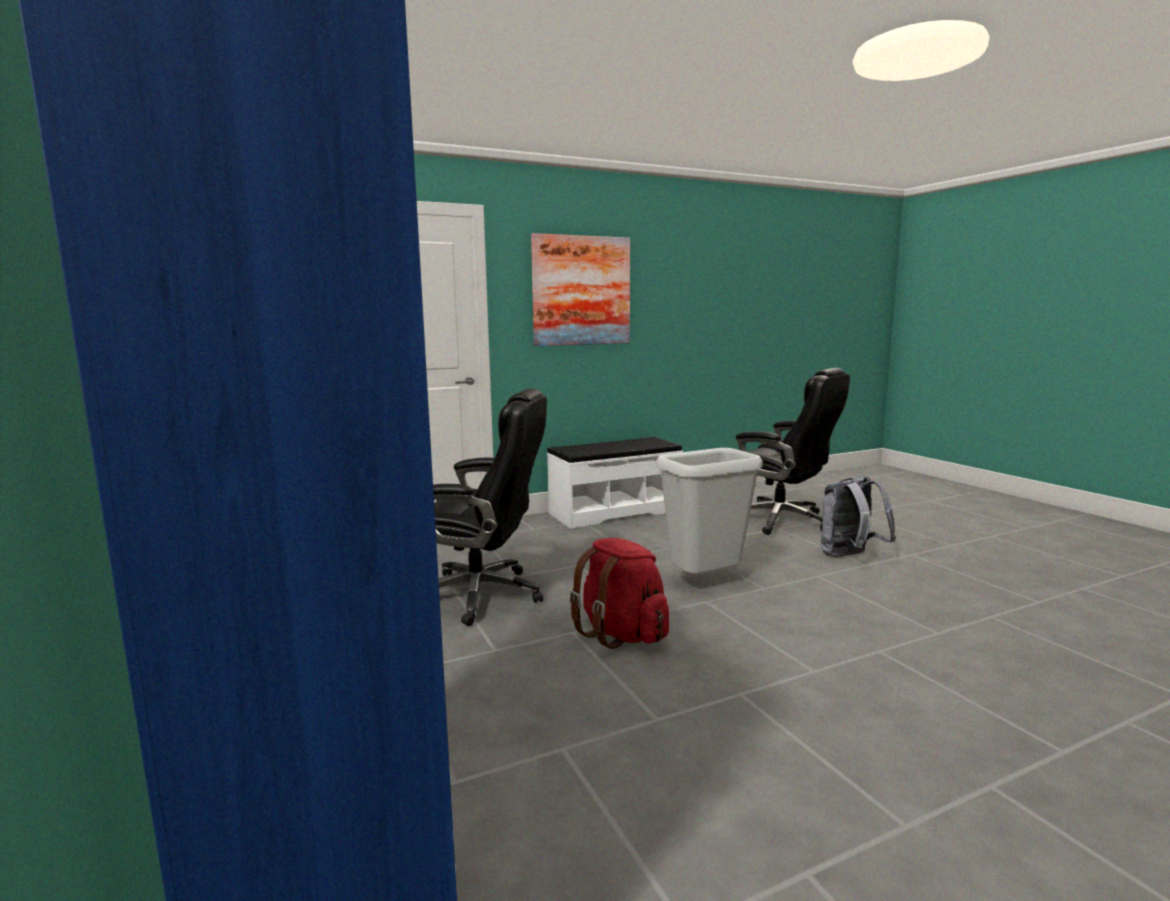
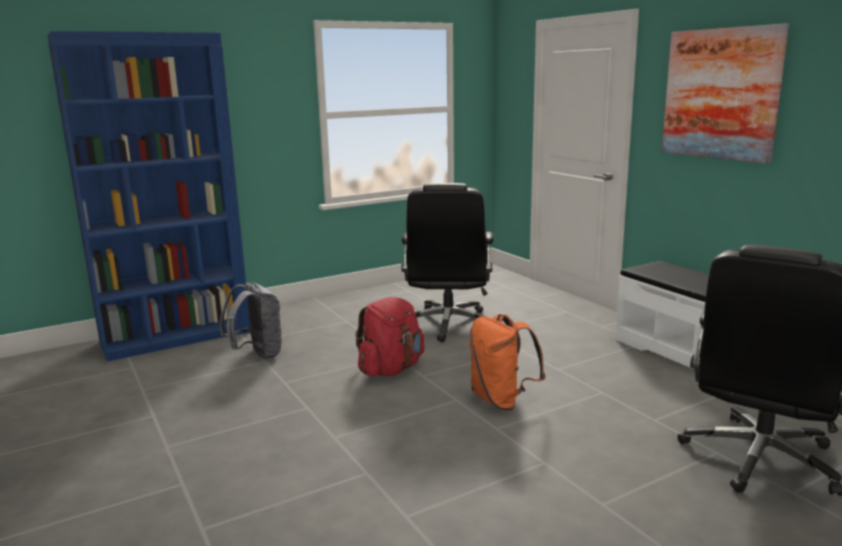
camera: 85 degrees right, 5 degrees up
grey trash can [656,448,763,574] -> orange backpack [470,314,546,410]
grey backpack [820,475,896,557] -> grey backpack moved to [220,282,283,360]

